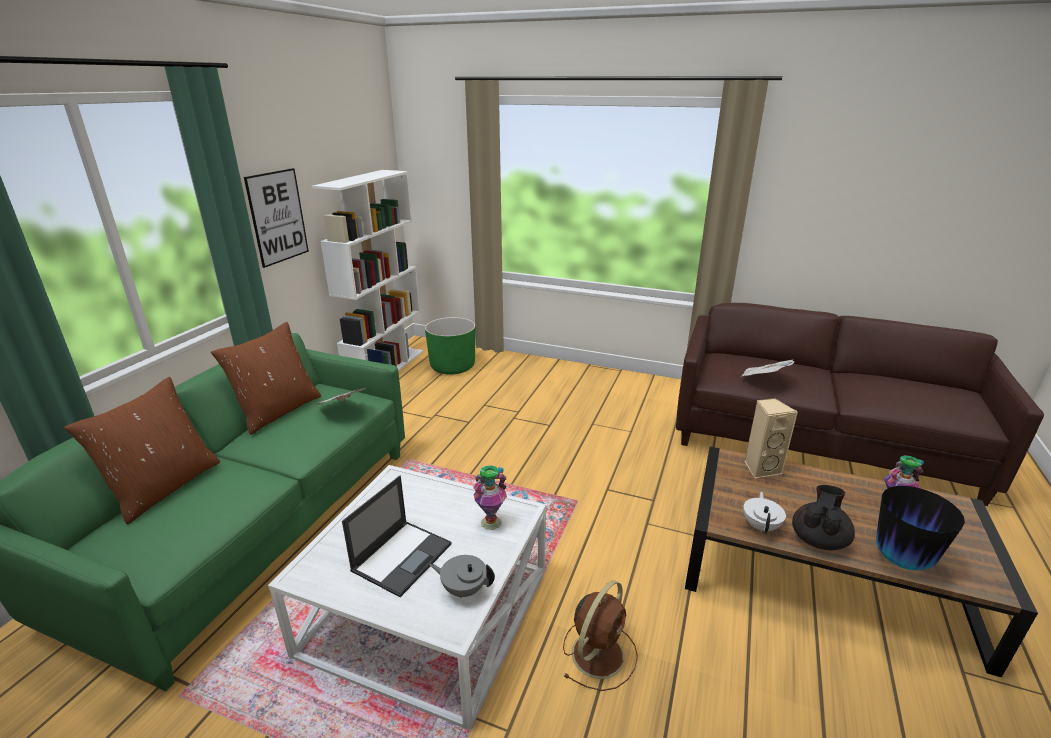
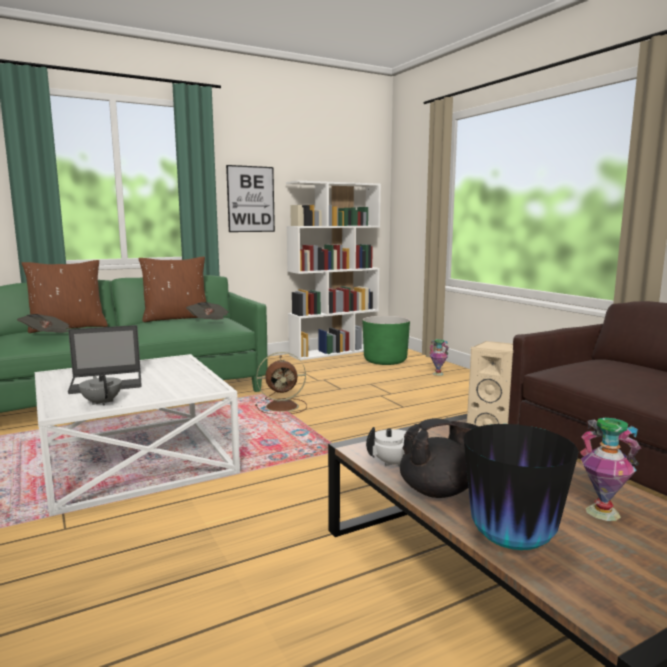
camera: 40 degrees right, 15 degrees down
vase [473,465,507,530] -> vase moved to [430,339,449,376]
brown fan [563,580,638,691] -> brown fan moved to [255,352,307,414]
newspaper [742,360,794,376] -> newspaper moved to [17,314,69,333]

